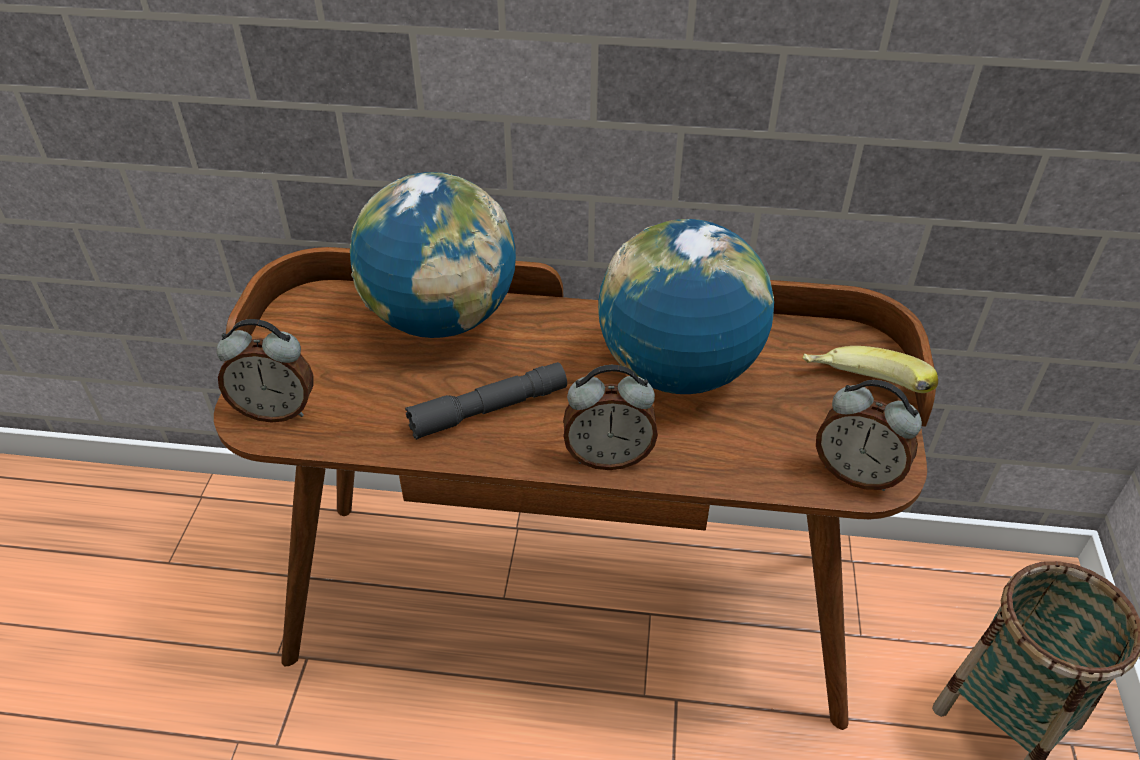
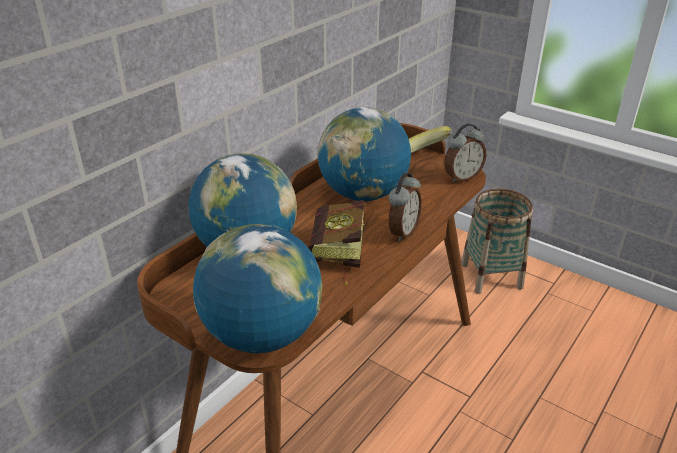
camera: 60 degrees left, 10 degrees down
alarm clock [216,319,314,423] -> globe [193,224,322,353]
grey flashlight [405,362,567,440] -> book [308,200,365,285]

